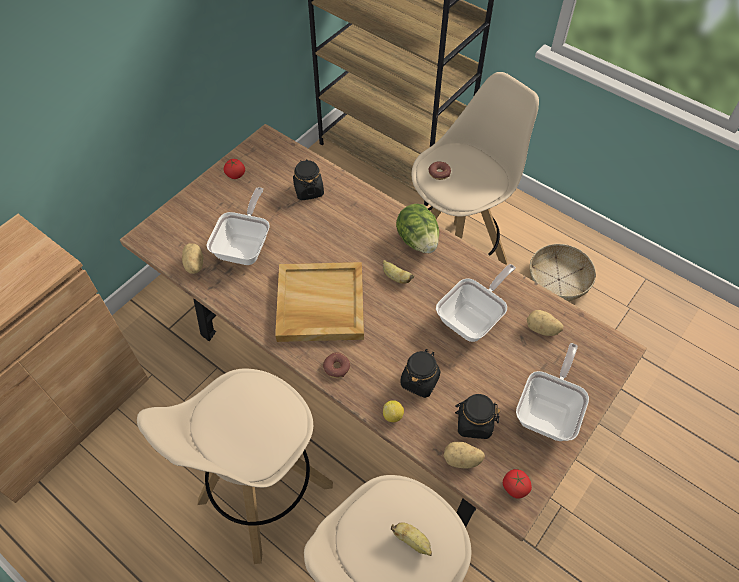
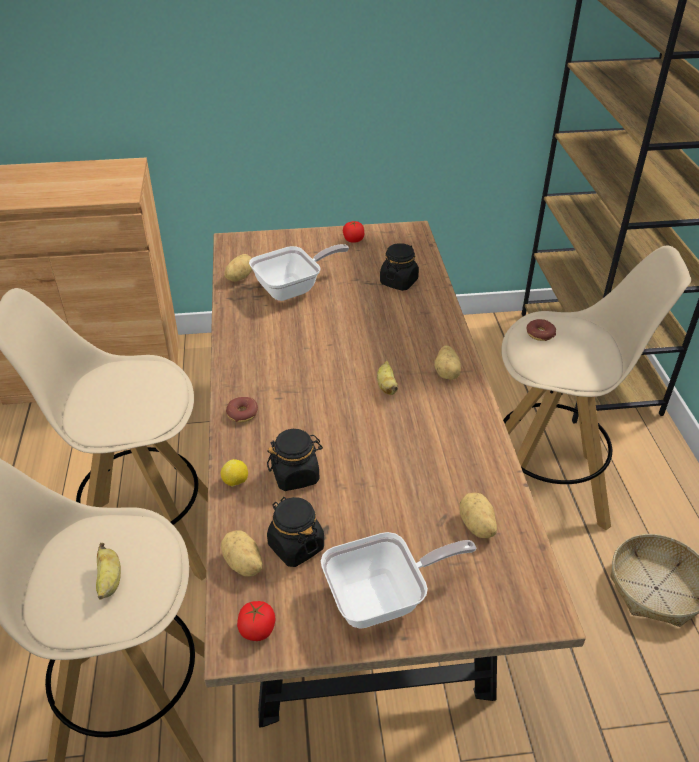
camera: 45 degrees right, 15 degrees down
beige tray [275,262,364,342] -> none
lettuce [396,204,439,253] -> potato [434,345,461,380]
frying pan [436,264,516,342] -> none

